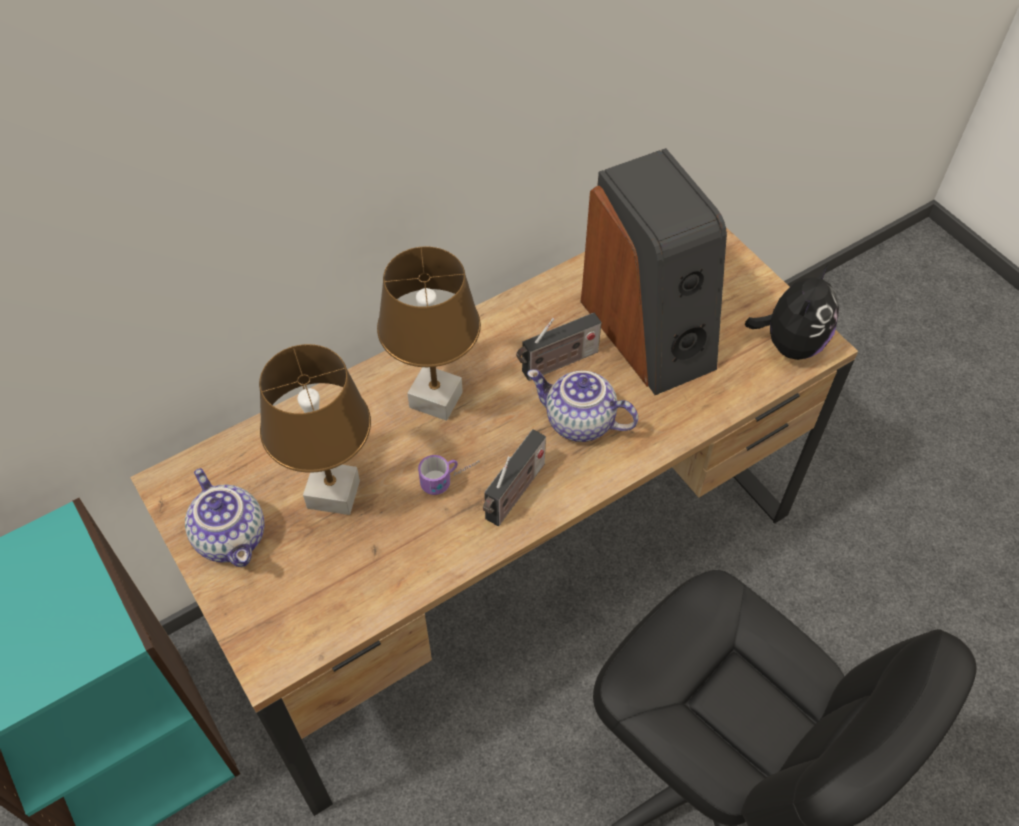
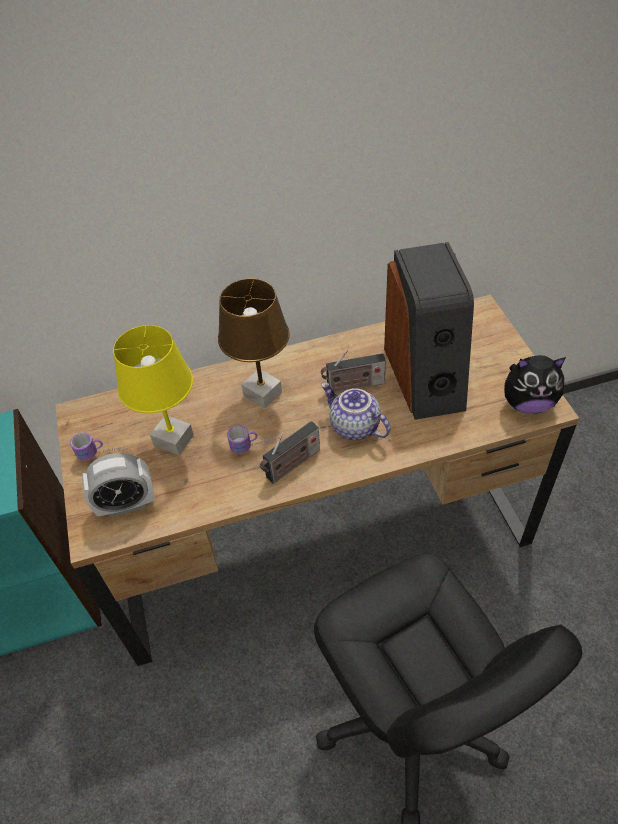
camera: 20 degrees right, 5 degrees down
teapot [185,468,265,567] -> mug [70,432,124,461]
brown table lamp [259,344,371,515] -> yellow table lamp [113,325,194,455]
plush toy [745,264,839,360] -> plush toy turned 45 degrees clockwise [504,355,566,414]
none -> alarm clock [82,453,155,517]

